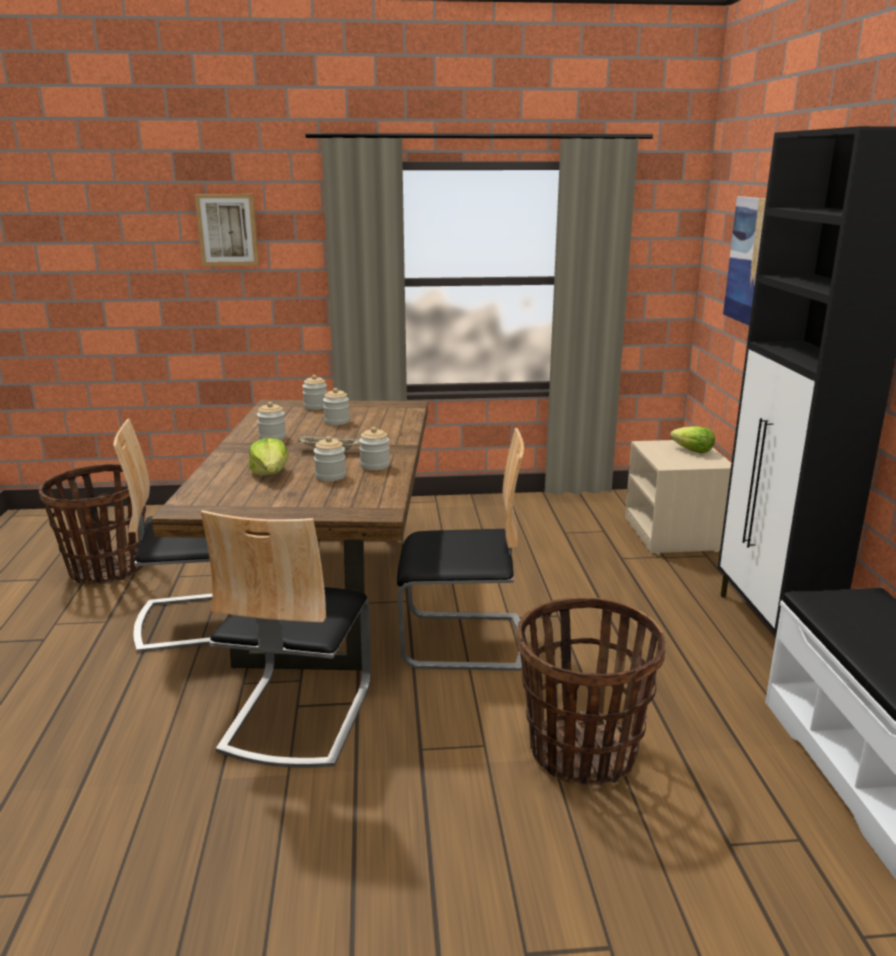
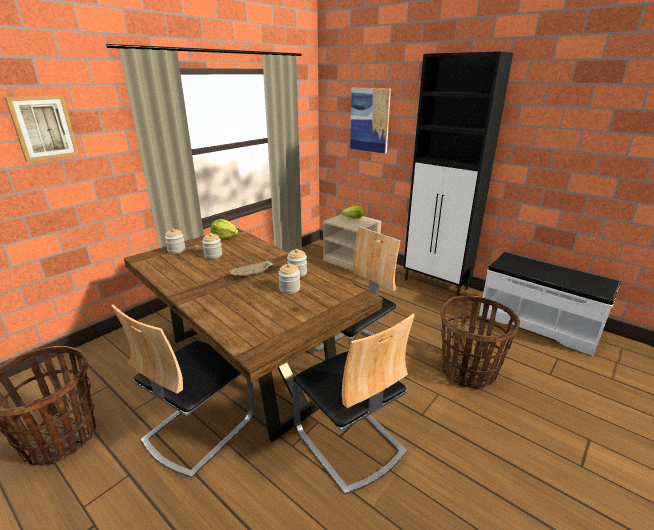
camera: 45 degrees left, 5 degrees up
lettuce [248,438,289,476] -> lettuce moved to [210,219,238,239]
jar [257,402,286,440] -> none

